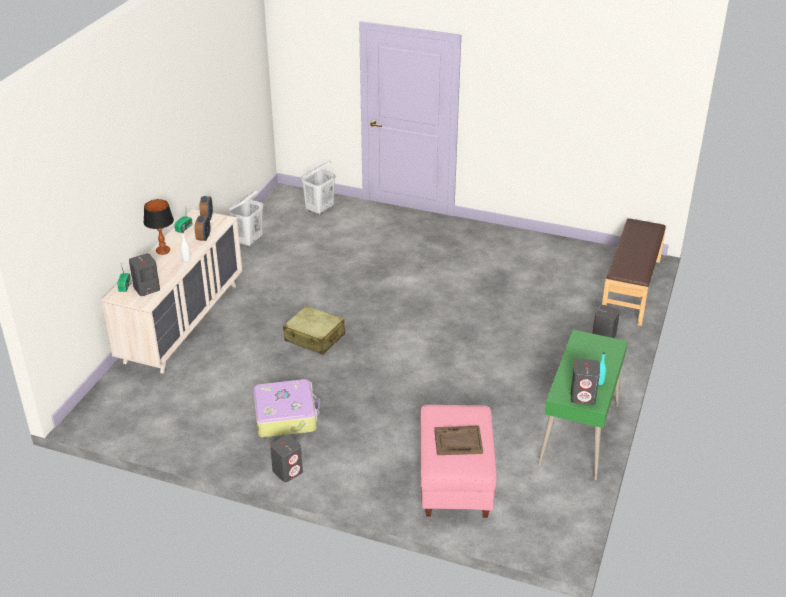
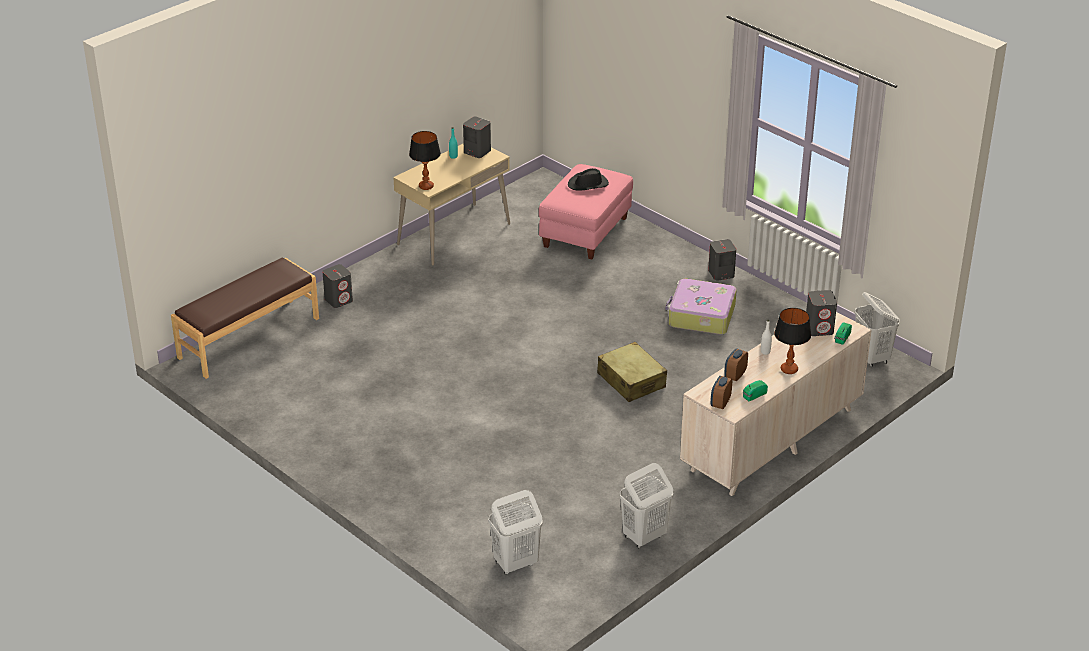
camera: 155 degrees left, 0 degrees up
brown tray [434,426,483,455] -> black hat [568,168,609,191]
green desk [538,330,628,481] -> beige desk [393,143,510,265]
none -> table lamp [409,131,441,190]
none -> white laundry basket [855,292,900,367]

